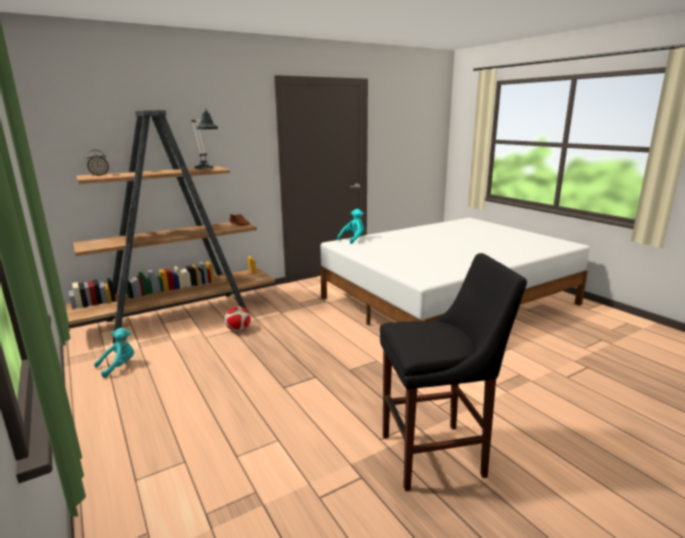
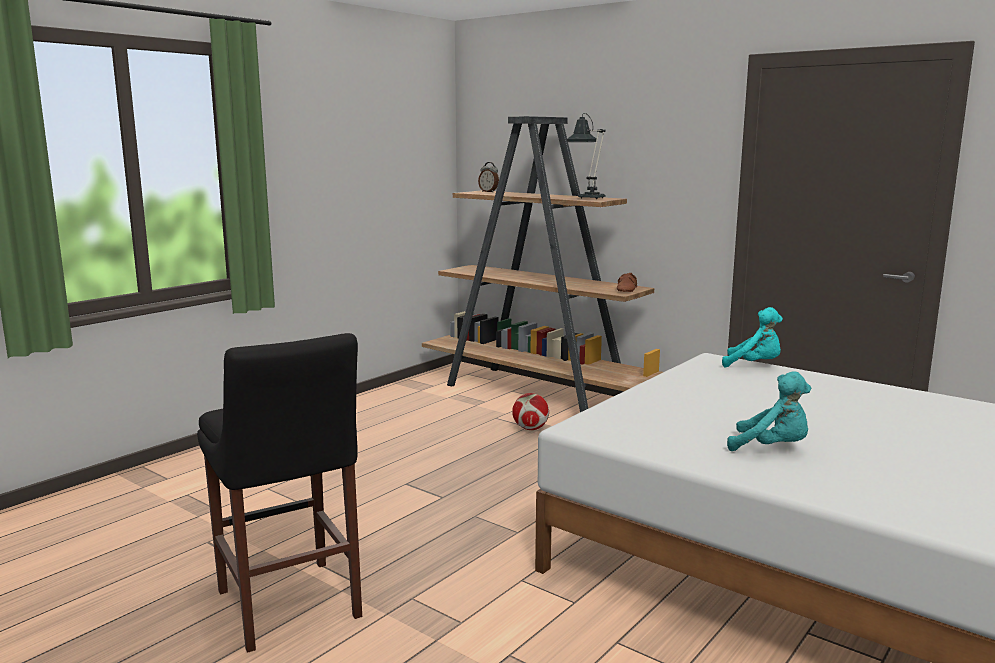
camera: 70 degrees right, 5 degrees down
turquoise plush toy [94,328,134,378] -> turquoise plush toy moved to [727,371,811,451]

